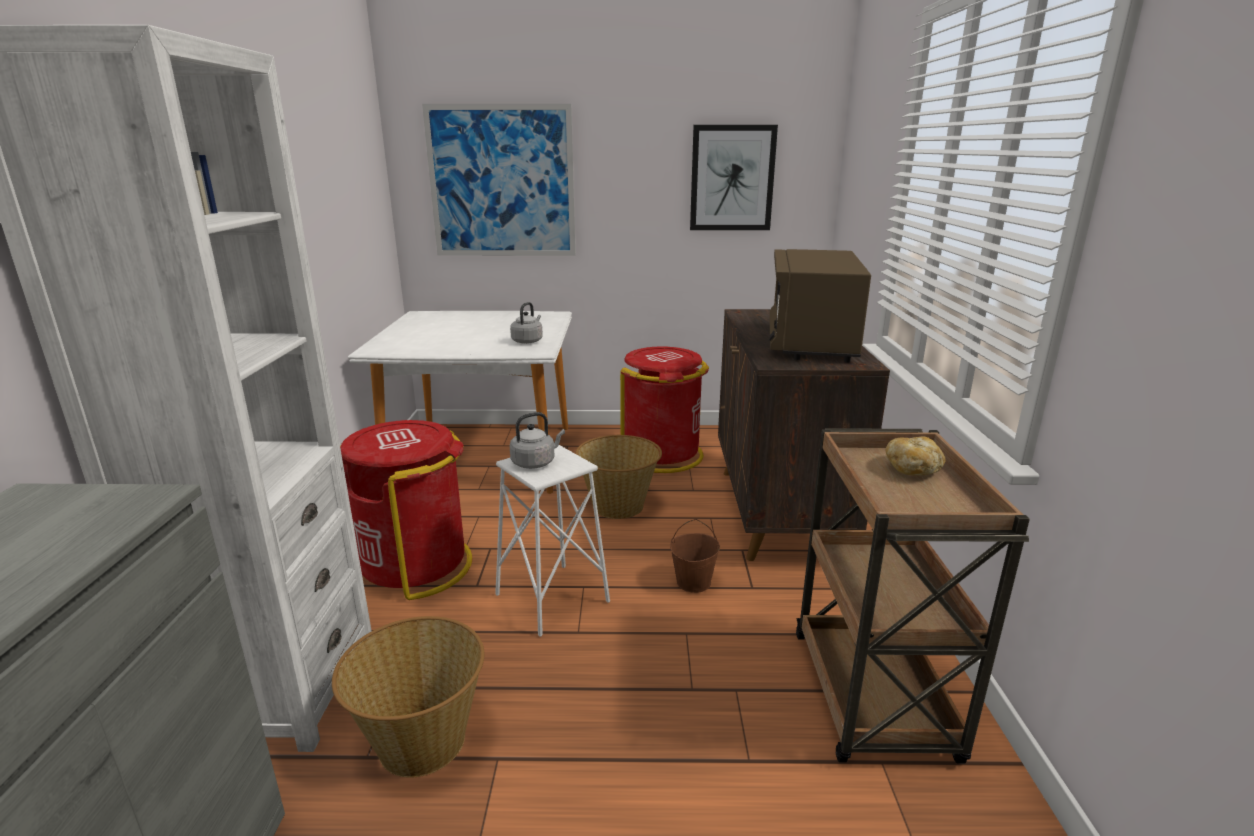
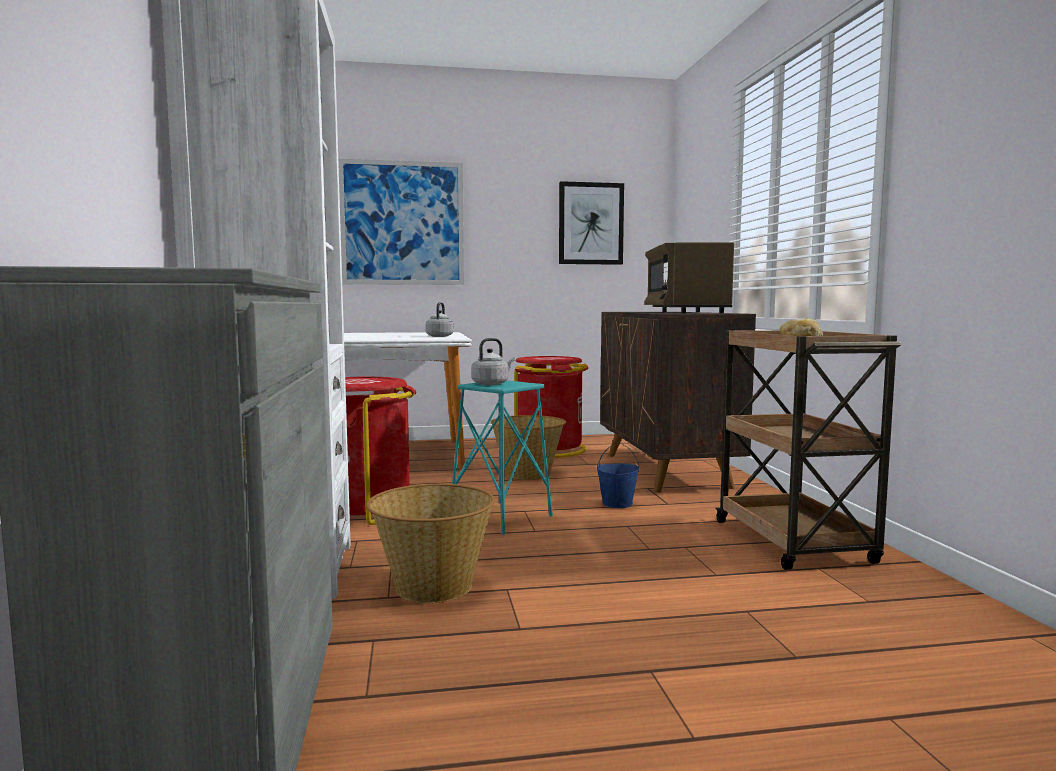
camera: 10 degrees left, 15 degrees down
white stool [495,445,610,637] -> turquoise stool [452,380,553,535]
brown bucket [670,519,720,593] -> blue bucket [597,442,640,508]

